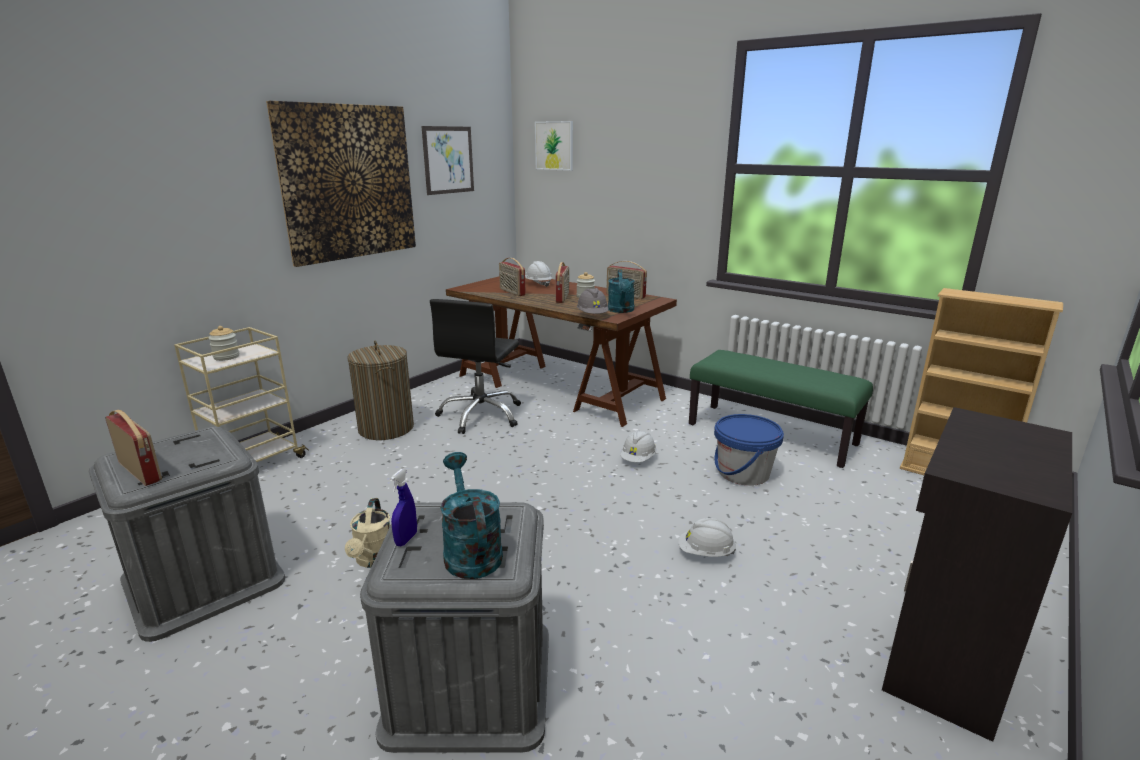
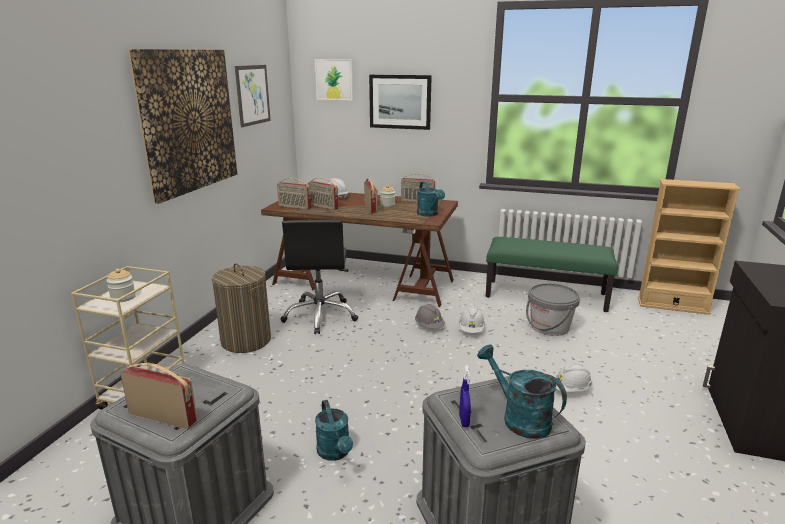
camera: 20 degrees left, 0 degrees up
beige watering can [345,498,391,568] -> turquoise watering can [315,400,353,461]
grey hard hat [577,288,609,314] -> grey hard hat moved to [415,304,445,329]
blue bucket [714,414,784,486] -> grey bucket [526,283,580,336]
none -> radio [277,178,311,210]
none -> picture [369,75,432,130]

